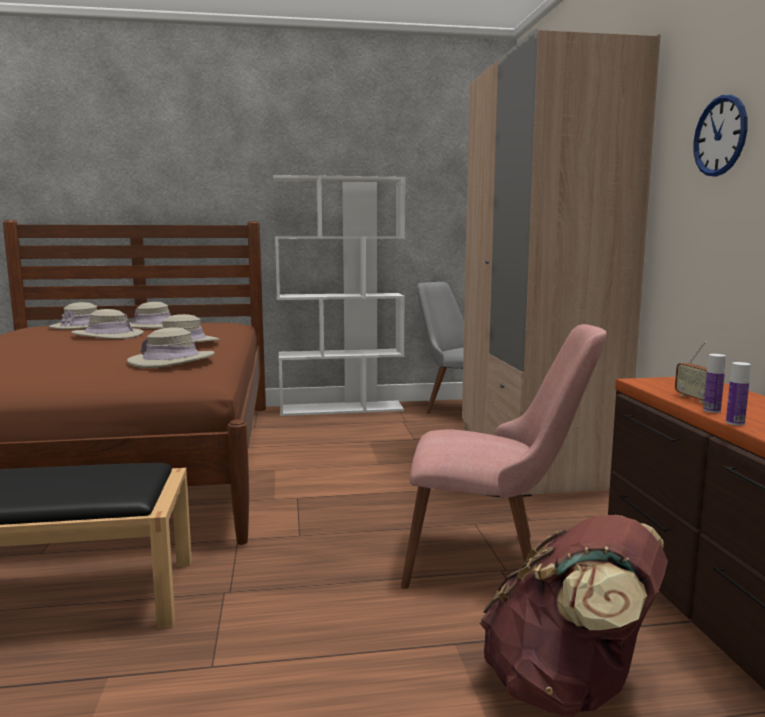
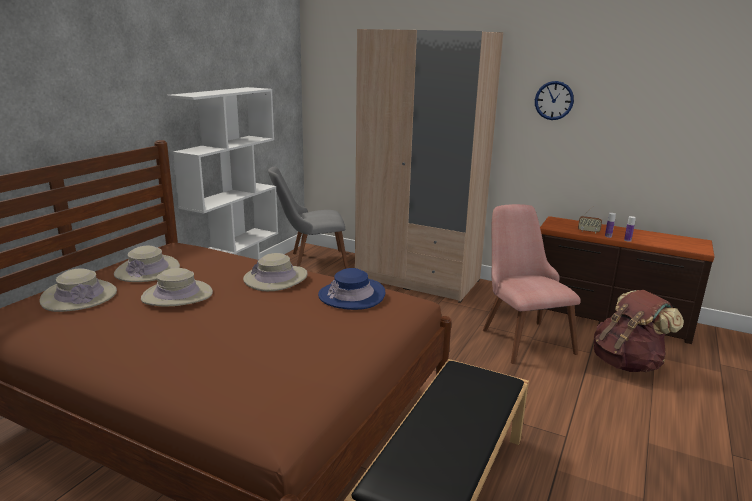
camera: 55 degrees left, 10 degrees up
beige hat [127,327,215,368] -> blue hat [318,268,385,310]
pink chair [401,324,607,589] -> pink chair turned 60 degrees counterclockwise [483,204,581,364]

